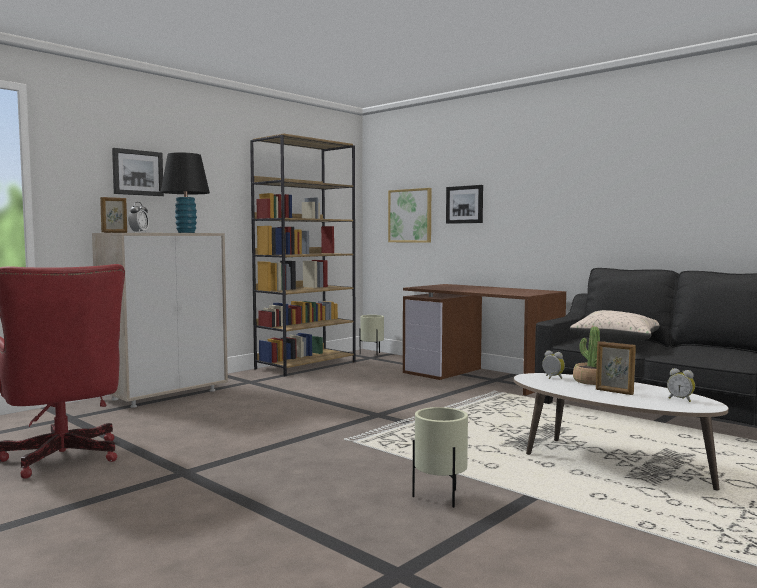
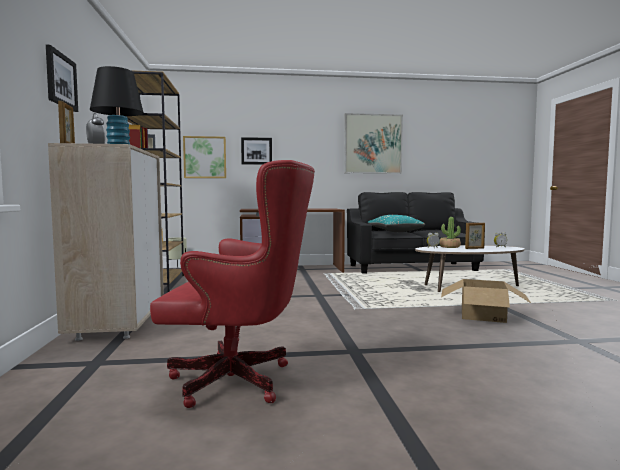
camera: 50 degrees left, 0 degrees up
beige planter [413,407,468,508] -> cardboard box [441,279,532,323]
beige pillow [570,310,659,344] -> turquoise pillow [368,215,425,232]
none -> picture [344,113,403,174]

